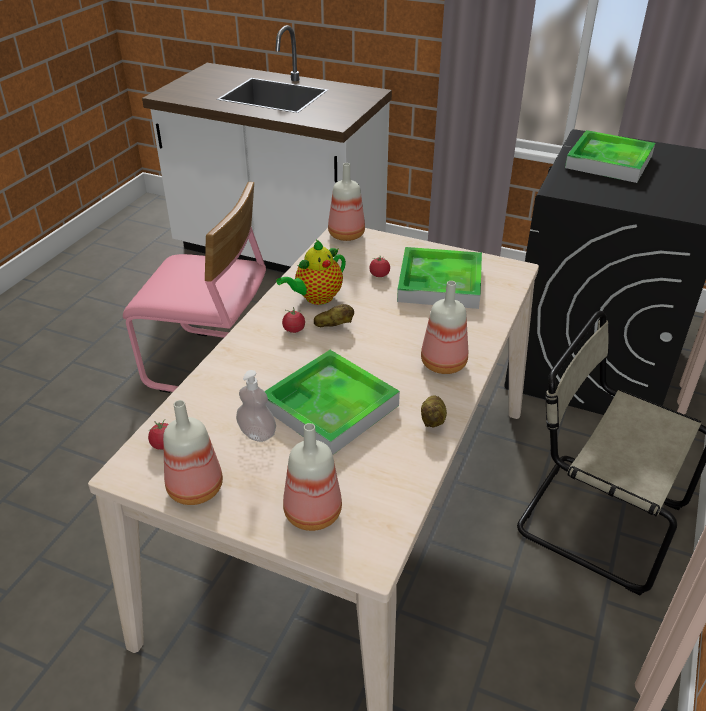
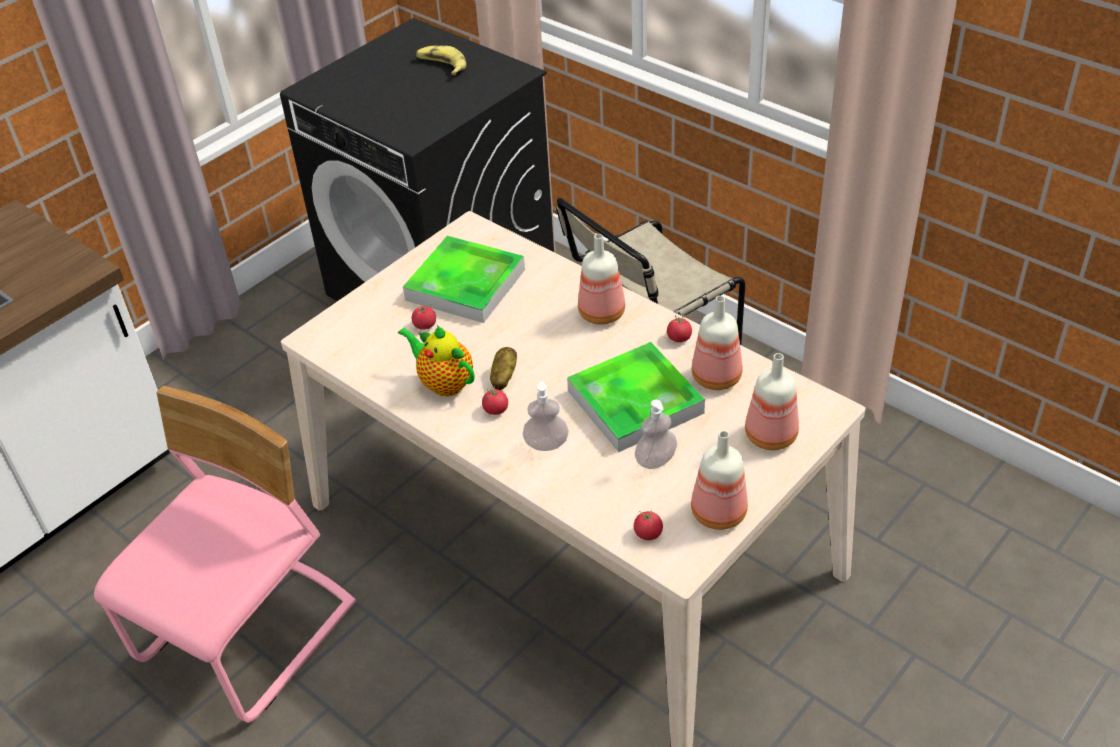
camera: 70 degrees left, 5 degrees up
teapot [276,240,346,305] -> teapot turned 150 degrees clockwise [398,325,474,396]
bottle [328,163,365,241] -> bottle moved to [692,296,742,390]
potato [421,396,447,427] -> tomato [667,315,692,342]
tray [565,130,655,183] -> none
none -> banana [416,45,466,75]
none -> soap dispenser [523,381,569,451]

